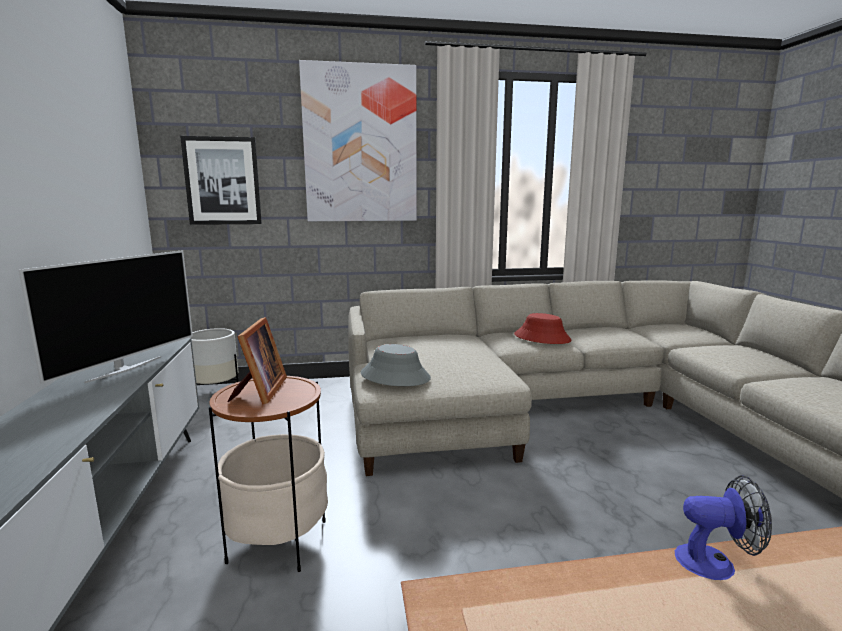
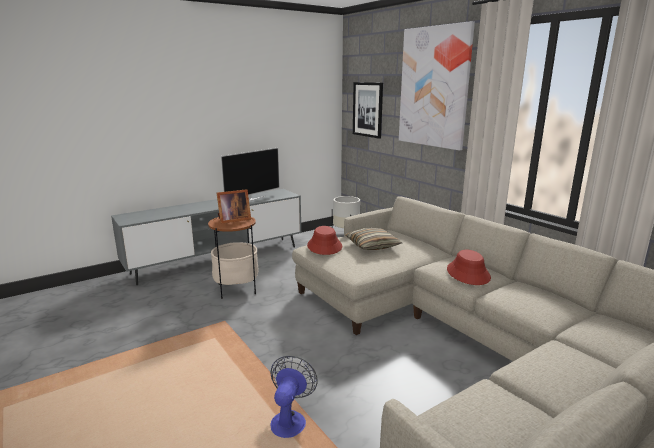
camera: 65 degrees right, 5 degrees up
television [19,250,193,384] -> television turned 45 degrees counterclockwise [220,148,280,201]
grey hat [361,344,431,386] -> red hat [307,226,342,255]
fan [675,475,772,580] -> fan turned 150 degrees counterclockwise [271,356,318,438]
none -> pillow [345,228,402,250]

